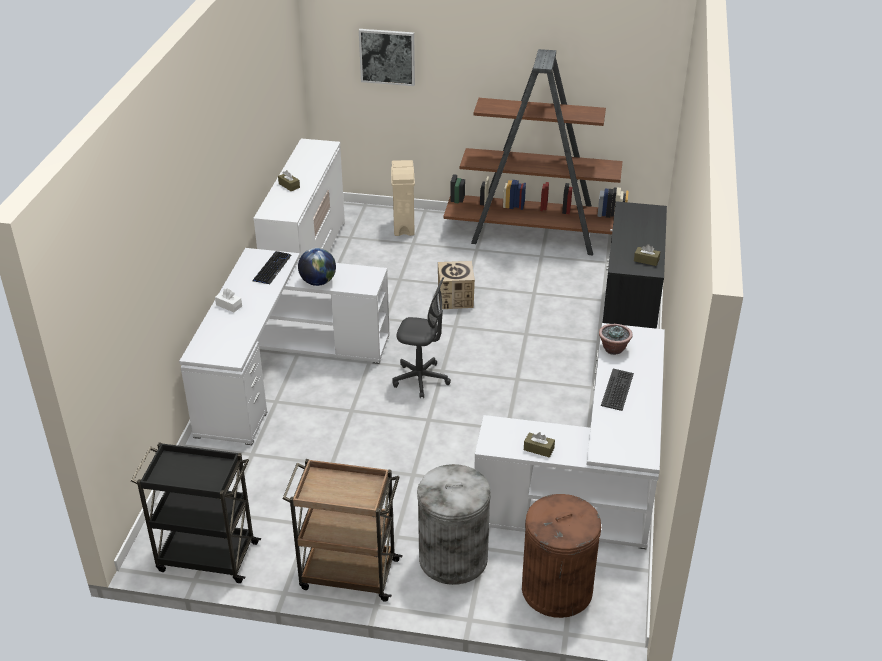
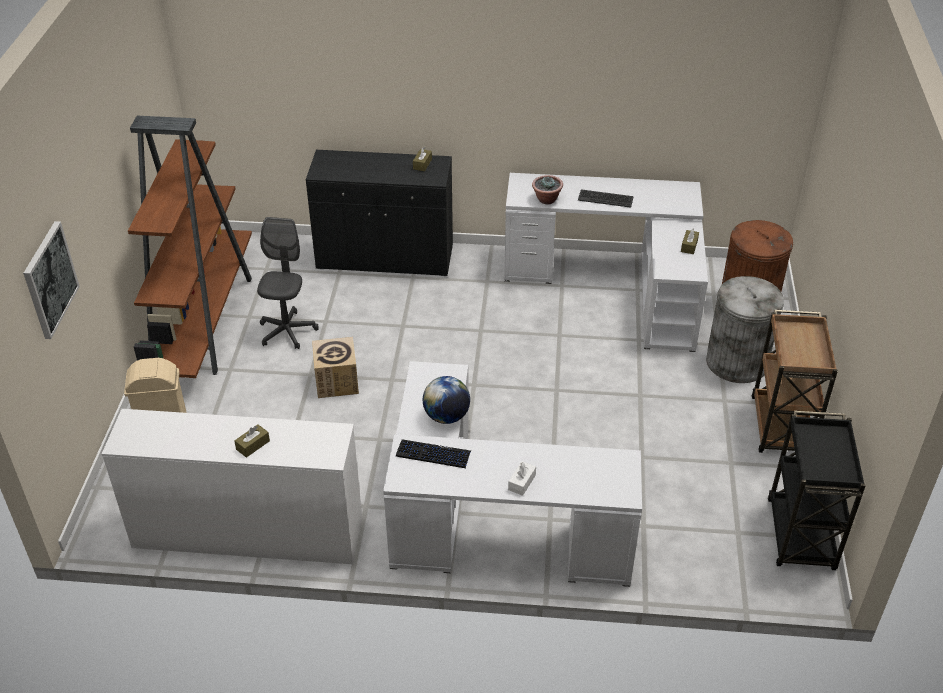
camera: 95 degrees left, 5 degrees up
grey office chair [392,277,451,398] -> grey office chair moved to [257,217,319,349]

